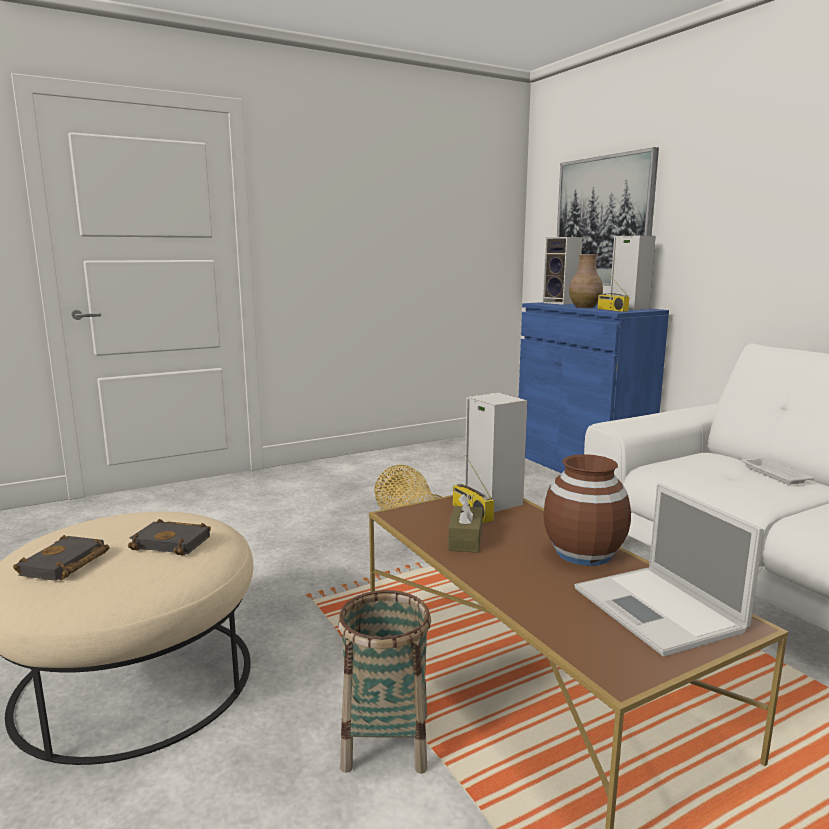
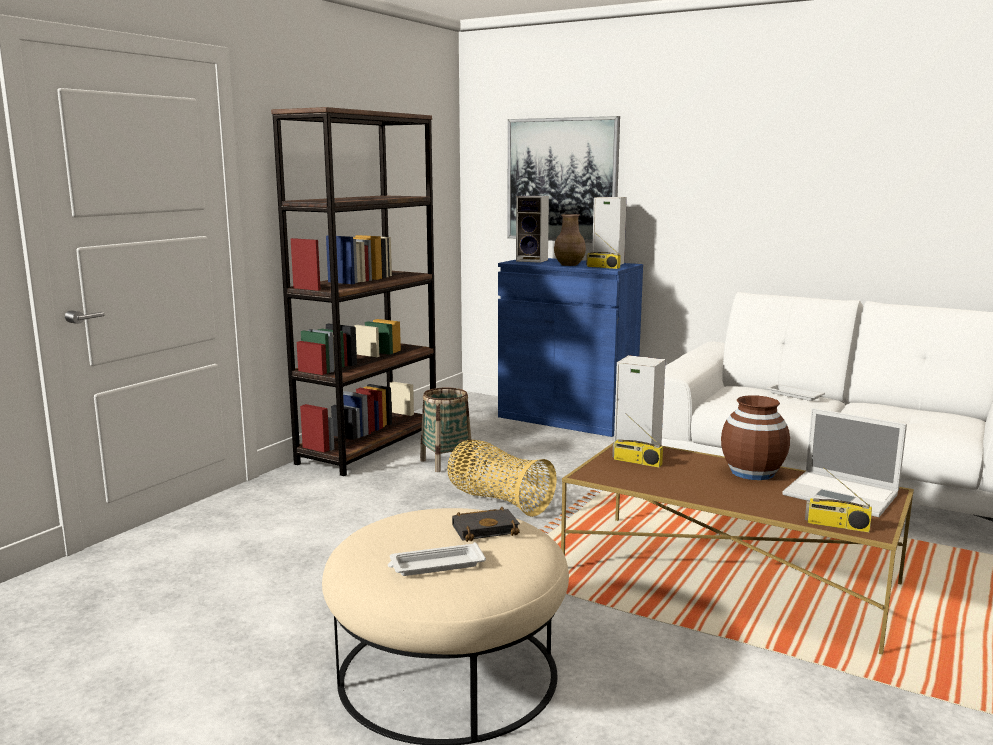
camera: 30 degrees left, 0 degrees up
black book [13,535,110,581] -> white tray [388,542,486,576]
basket [338,590,431,774] -> basket moved to [420,387,473,472]
brown tissue box [448,494,483,553] -> none
none -> brown bookcase [271,107,436,476]
none -> radio [805,467,872,532]

